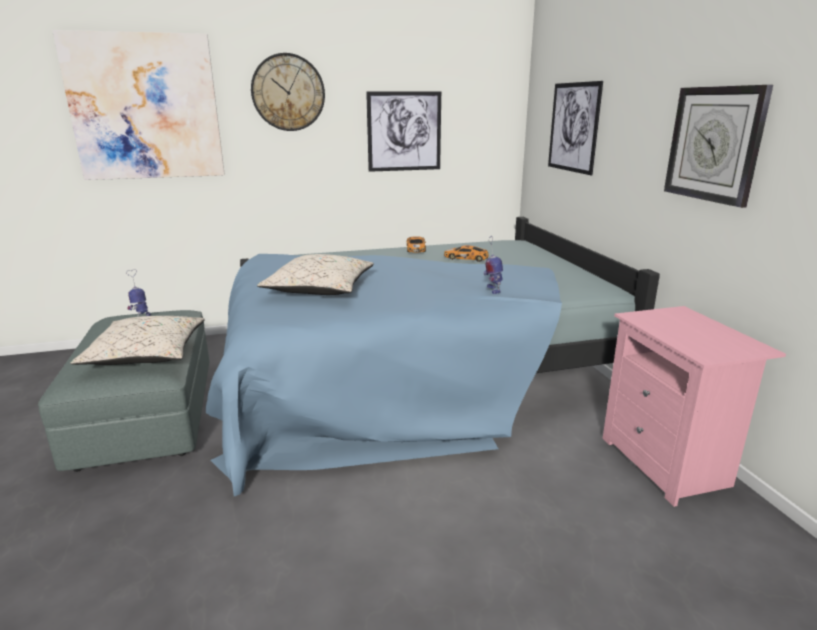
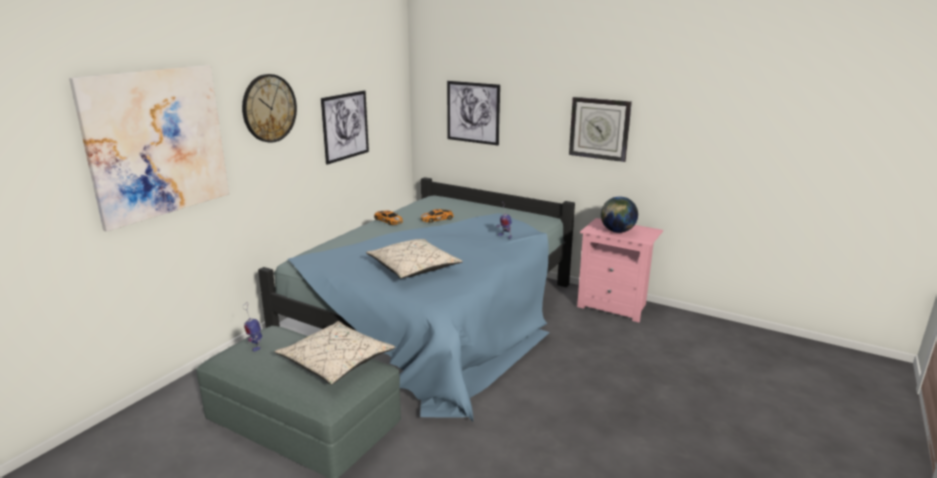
camera: 45 degrees left, 0 degrees up
none -> globe [601,196,638,233]

